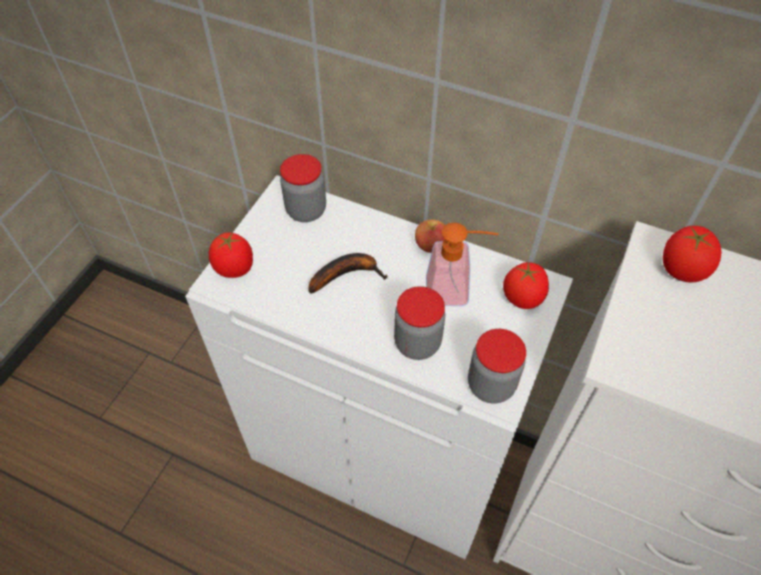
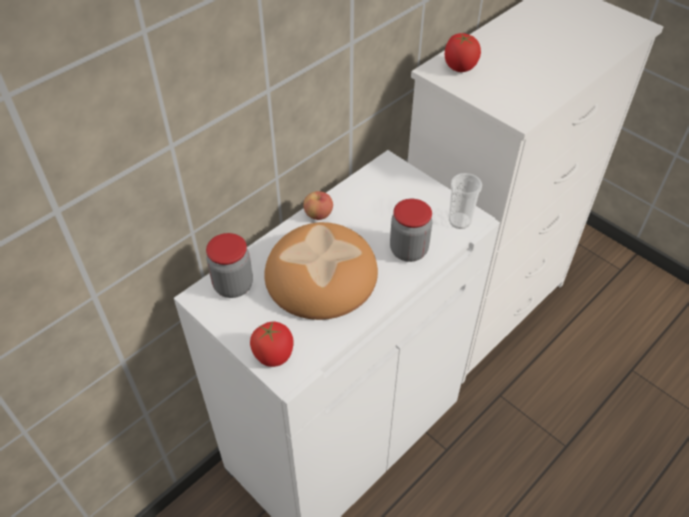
camera: 70 degrees left, 5 degrees down
banana [308,253,387,294] -> bread [264,222,378,320]
soap dispenser [426,222,499,306] -> none
jar [468,329,526,404] -> cup [449,173,482,229]
tomato [503,261,549,309] -> none

